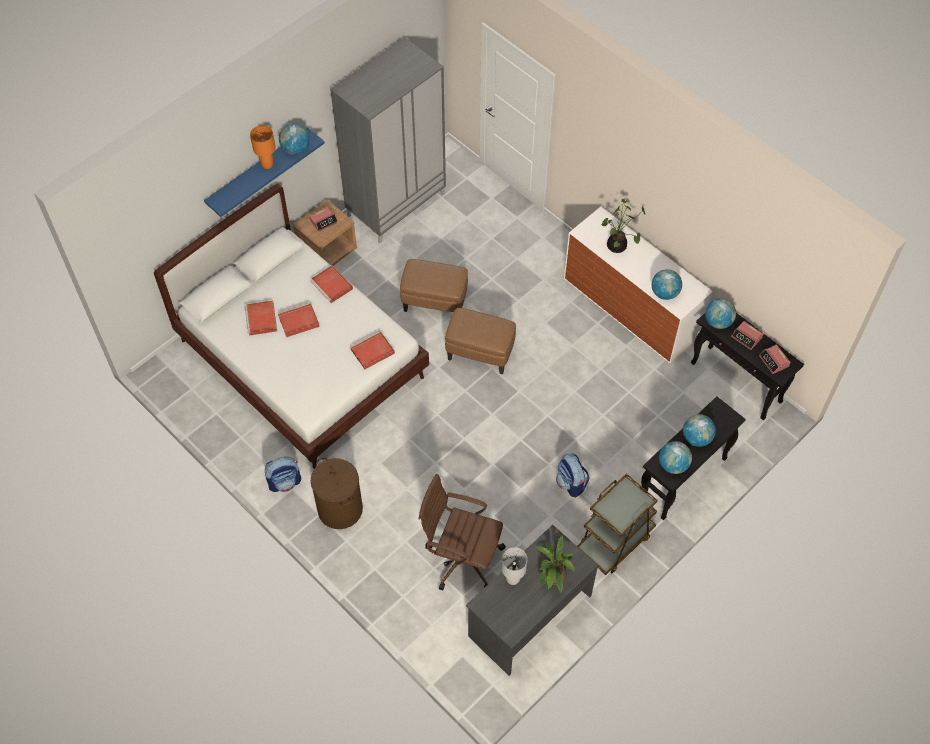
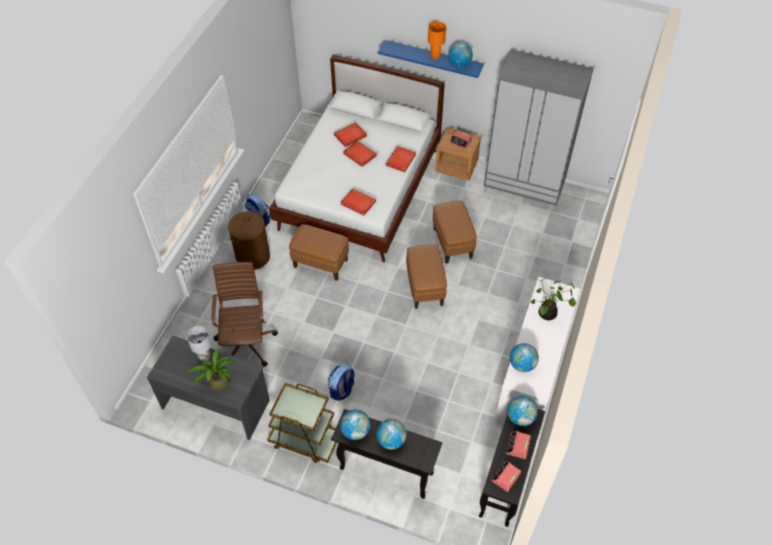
camera: 65 degrees right, 5 degrees down
none -> brown ottoman [289,224,349,281]

